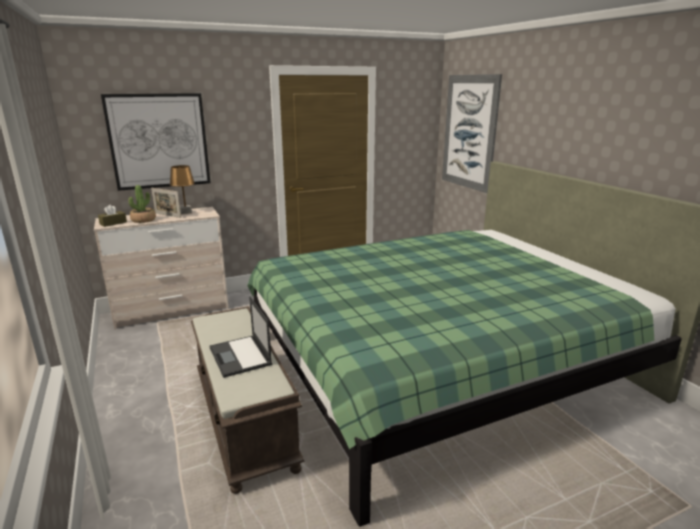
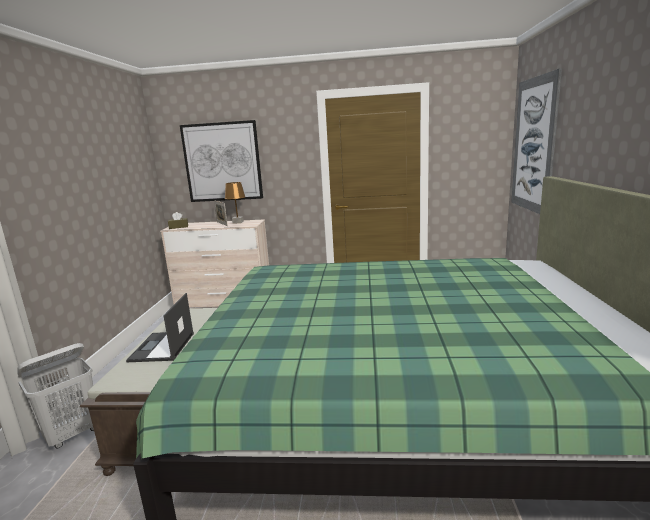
camera: 30 degrees right, 5 degrees down
potted plant [128,185,156,223] -> none
none -> white laundry basket [17,343,94,448]

